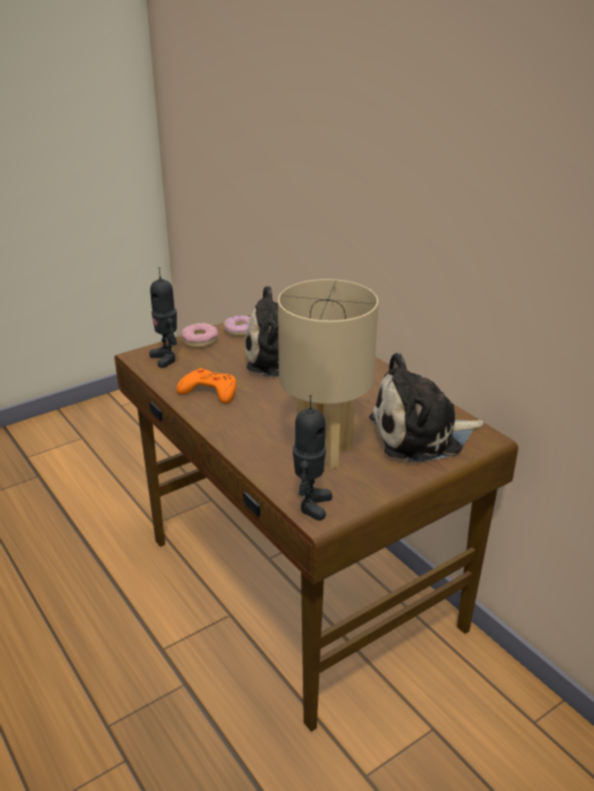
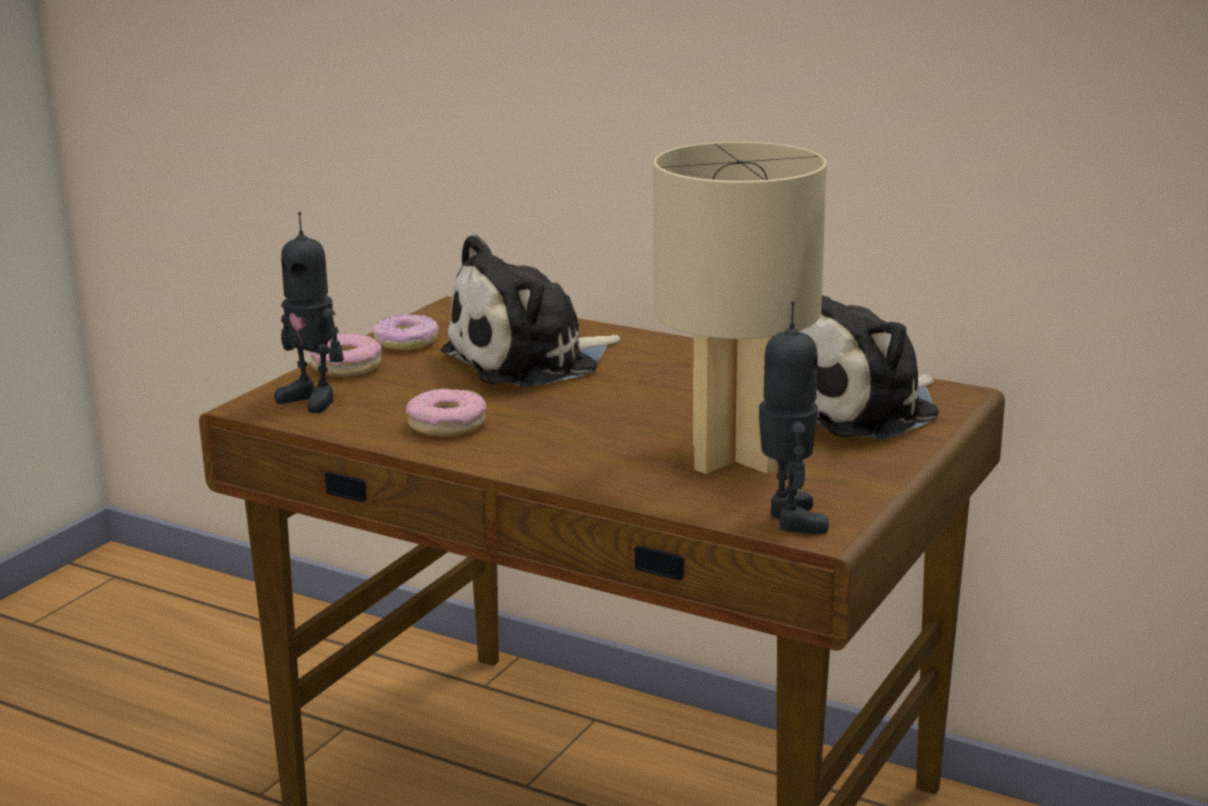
camera: 25 degrees left, 10 degrees down
orange game controller [176,368,236,404] -> donut [406,388,487,437]

